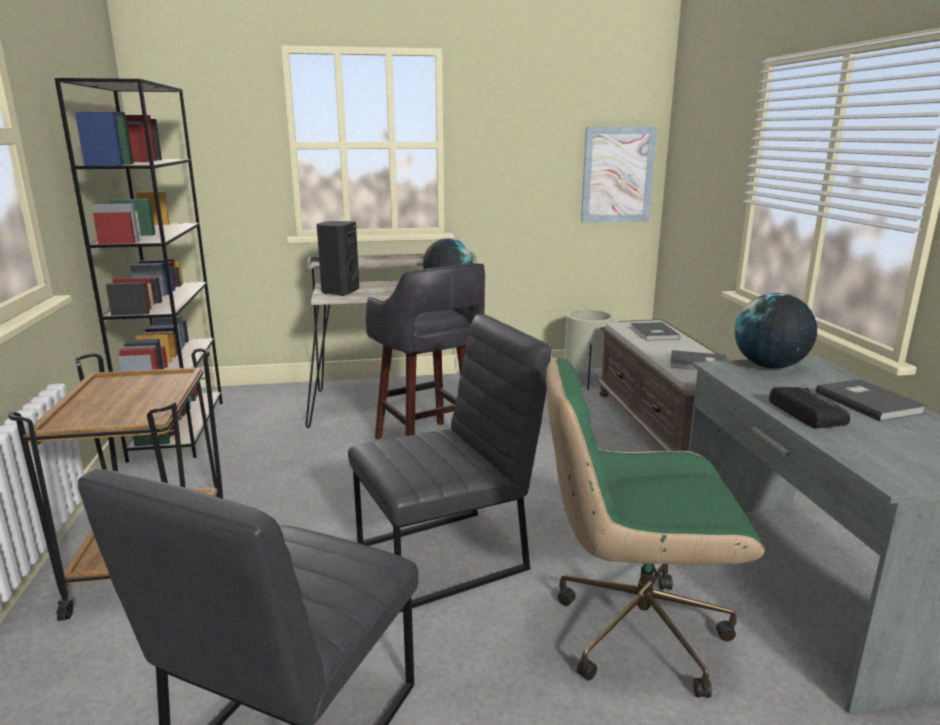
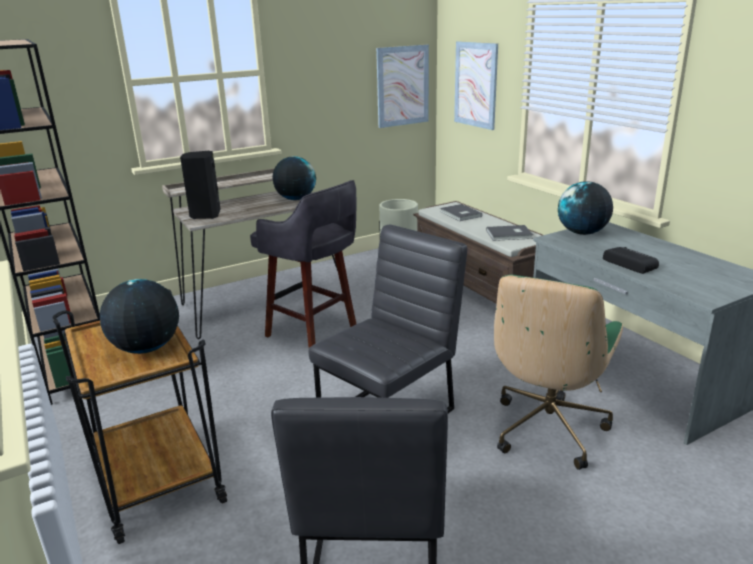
camera: 20 degrees left, 5 degrees up
green office chair [546,357,765,698] -> green office chair turned 45 degrees counterclockwise [494,275,623,470]
grey book [816,379,927,421] -> none
none -> globe [100,279,179,354]
none -> picture [454,41,498,130]

